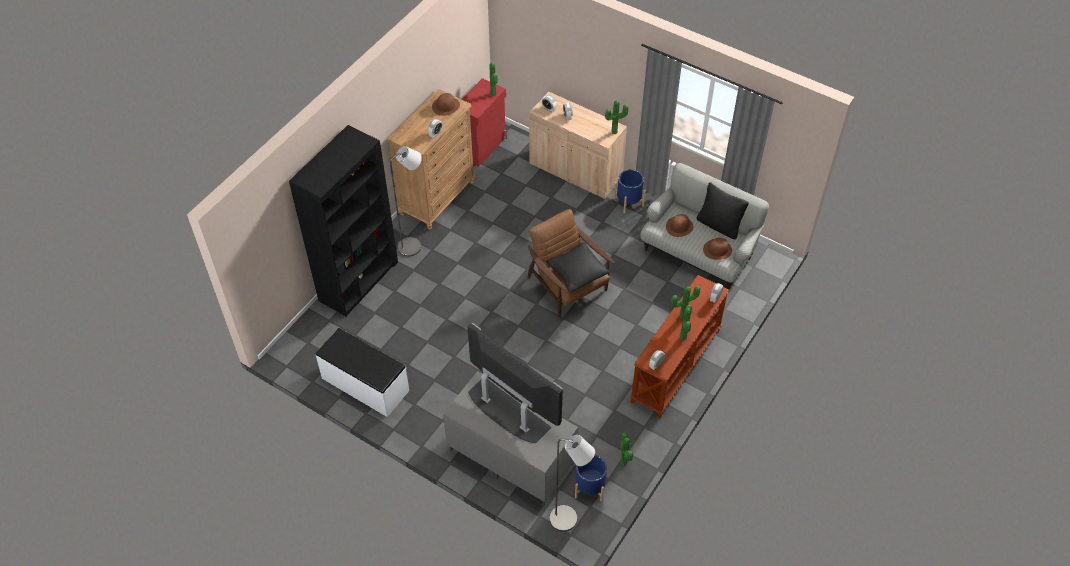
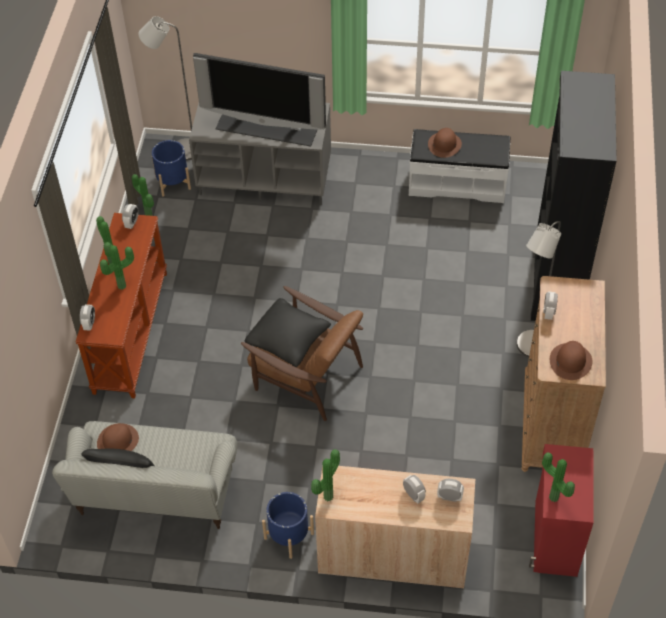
camera: 155 degrees right, 0 degrees up
brown hat [666,214,694,237] -> brown hat moved to [428,128,462,158]

